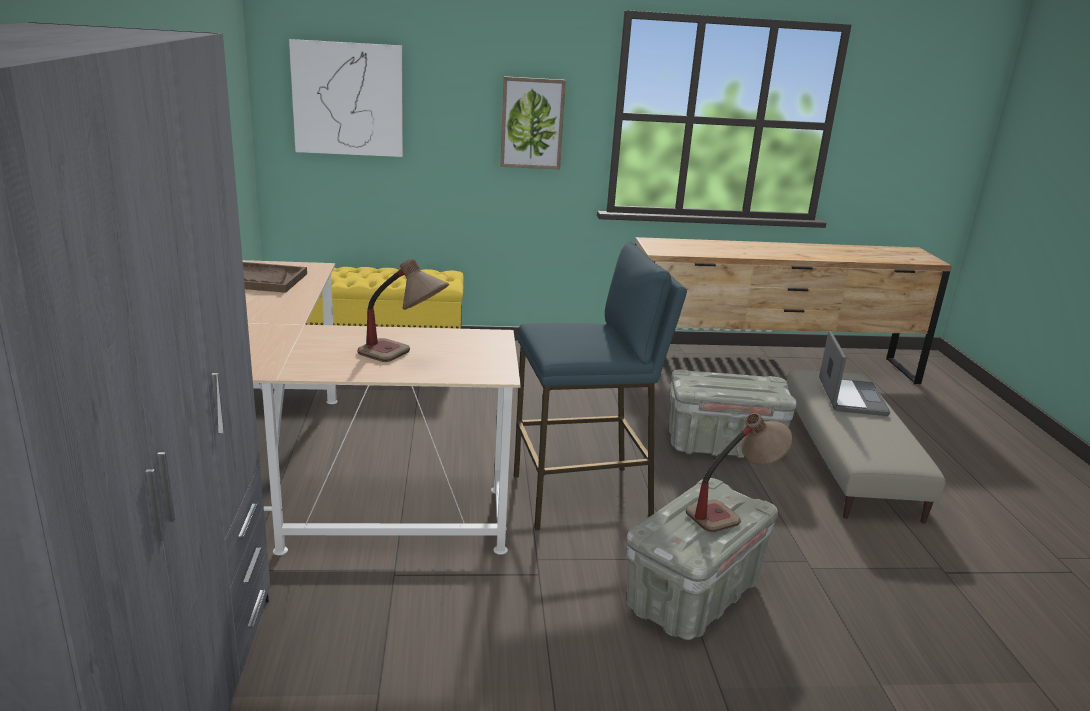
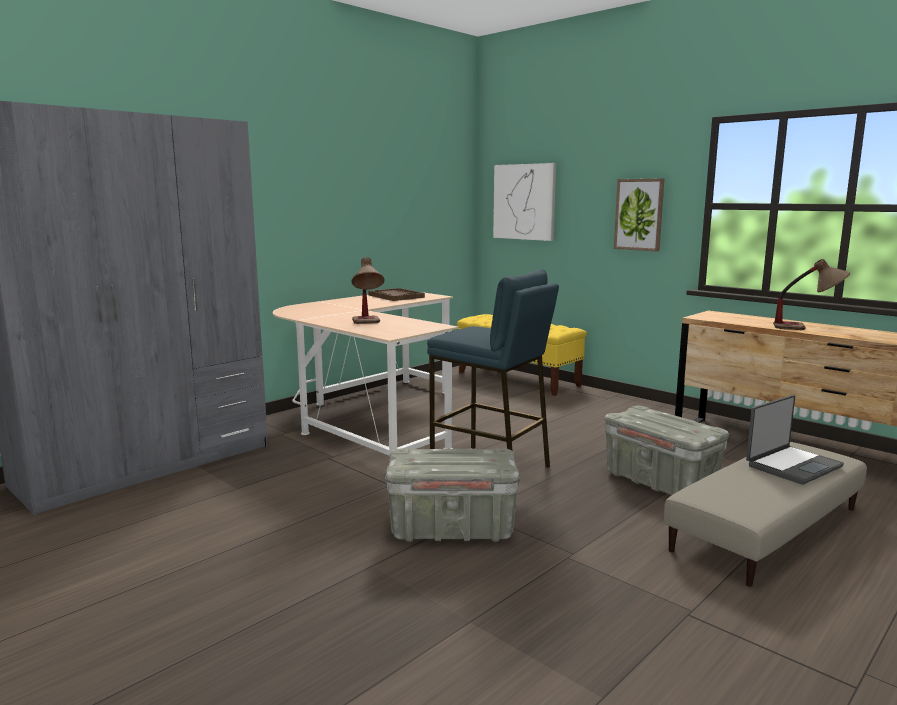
camera: 50 degrees right, 10 degrees down
table lamp [686,413,793,532] -> table lamp moved to [773,259,851,330]

